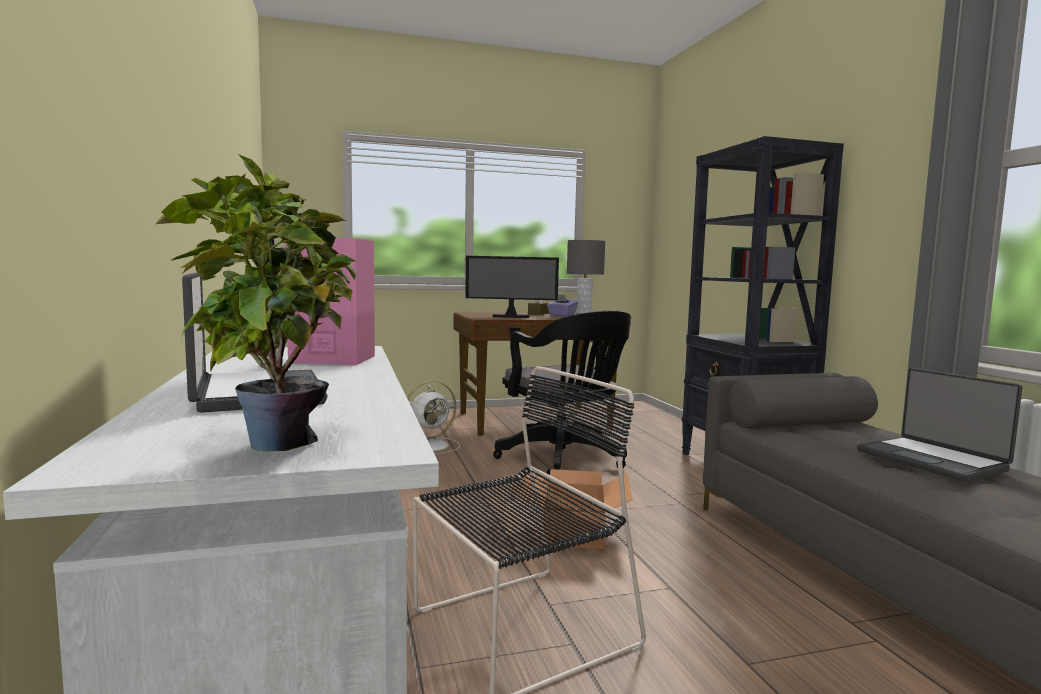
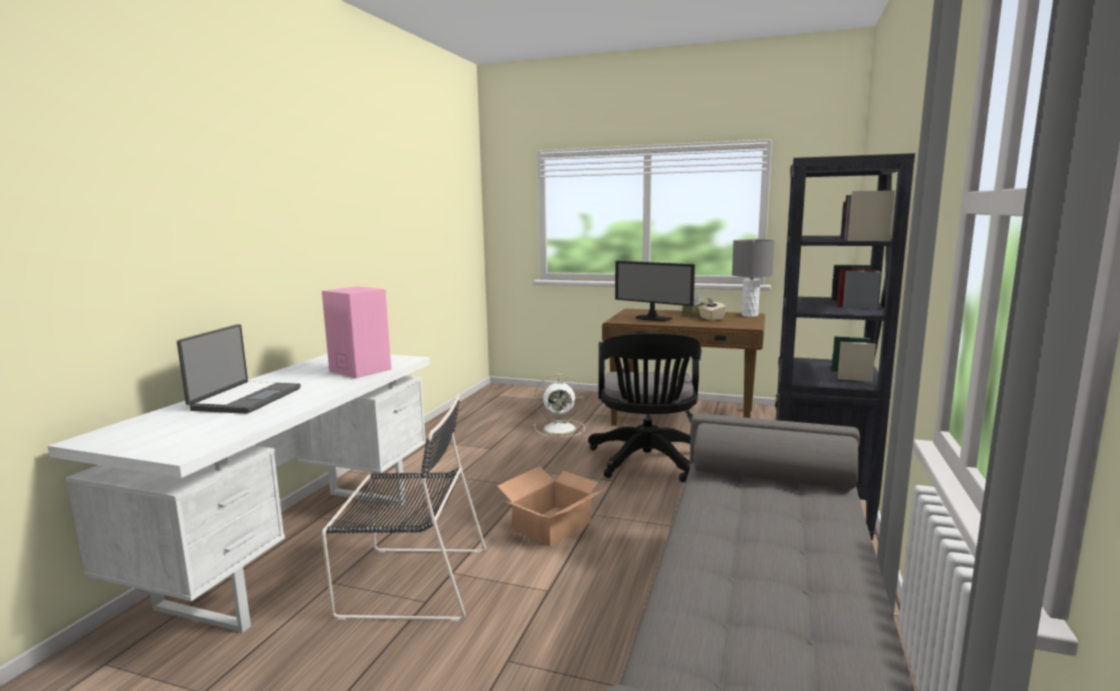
camera: 35 degrees right, 5 degrees up
potted plant [156,154,356,451] -> none
purple tissue box [547,295,578,316] -> beige tissue box [698,298,726,321]
laptop [857,368,1022,482] -> none

